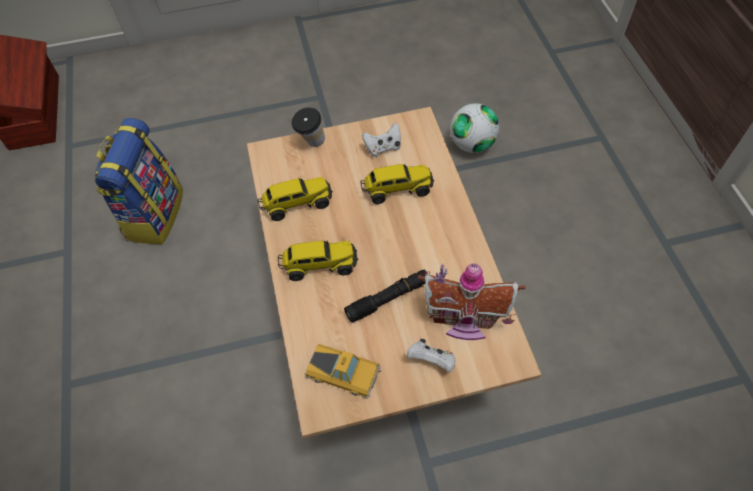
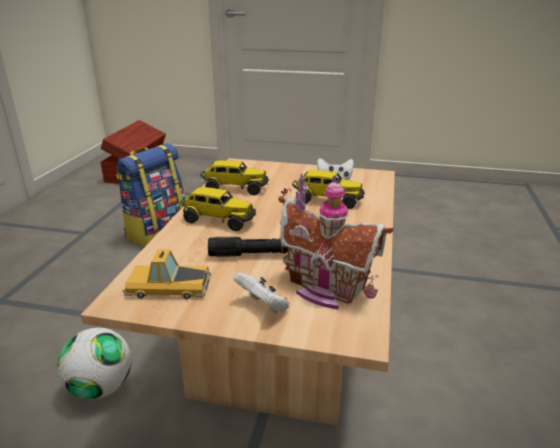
camera: 25 degrees right, 30 degrees down
cup [292,108,325,147] -> none
toy car [305,344,381,399] -> toy car turned 135 degrees clockwise [123,249,211,300]
football [450,103,499,153] -> football moved to [58,328,132,399]

